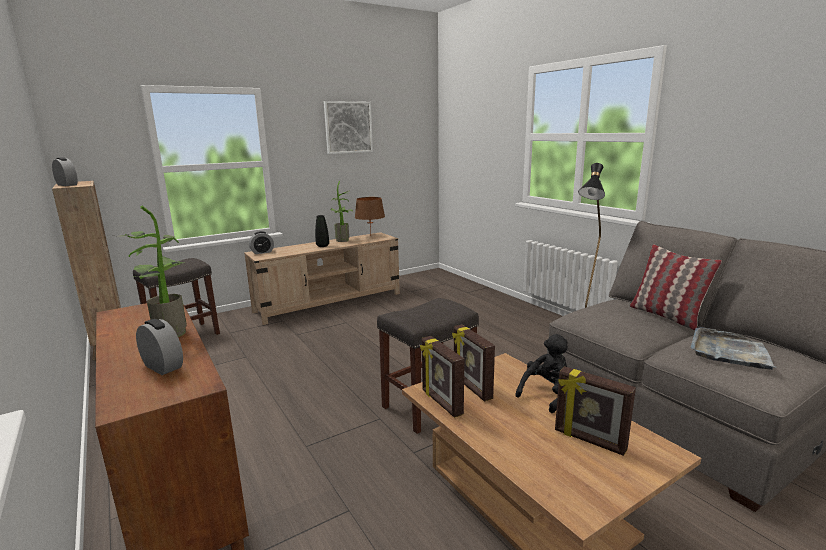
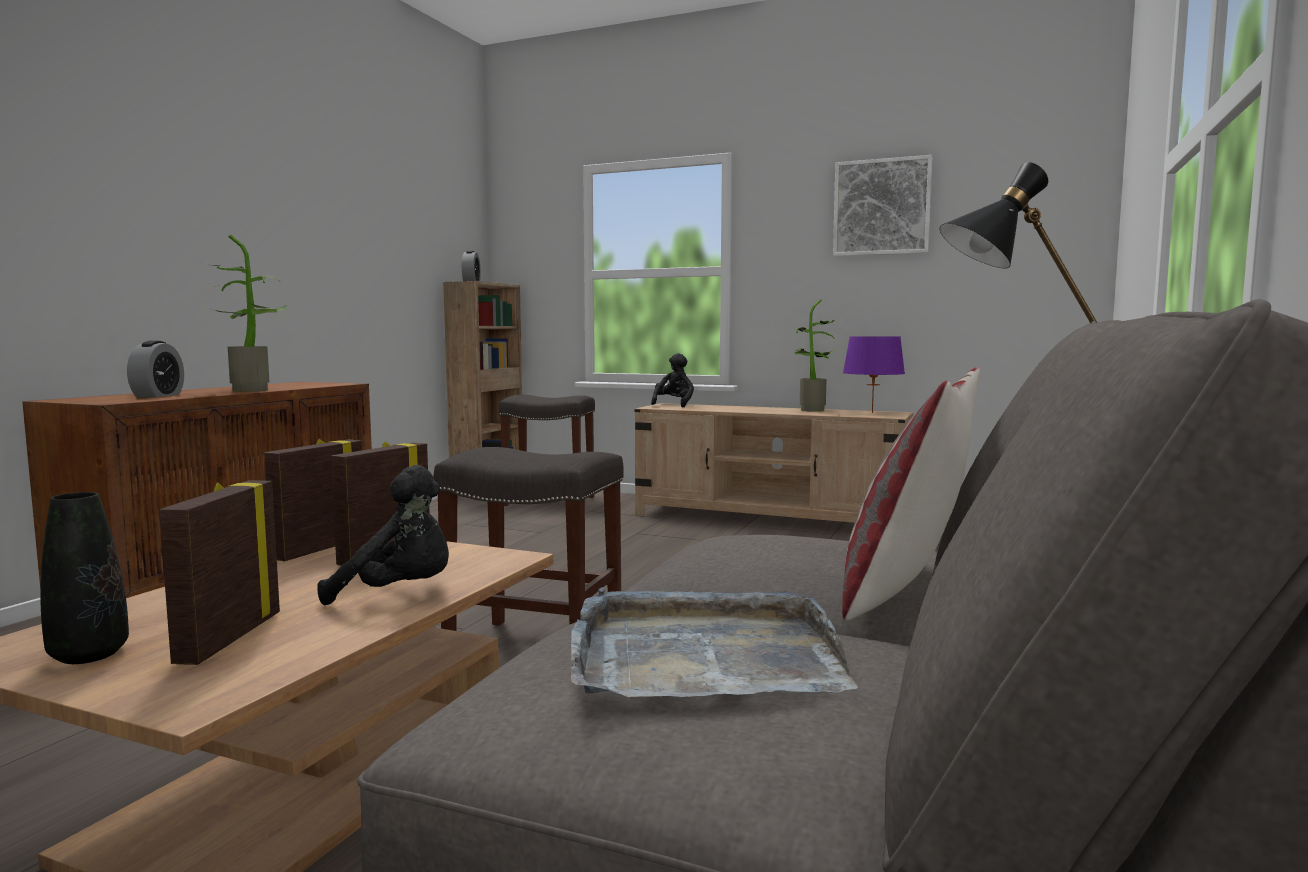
camera: 55 degrees right, 10 degrees down
alarm clock [249,231,274,254] -> black plush toy [651,353,694,407]
black vase [315,215,329,247] -> black vase moved to [40,492,129,664]
brown table lamp [355,197,385,235] -> purple table lamp [843,336,905,413]

